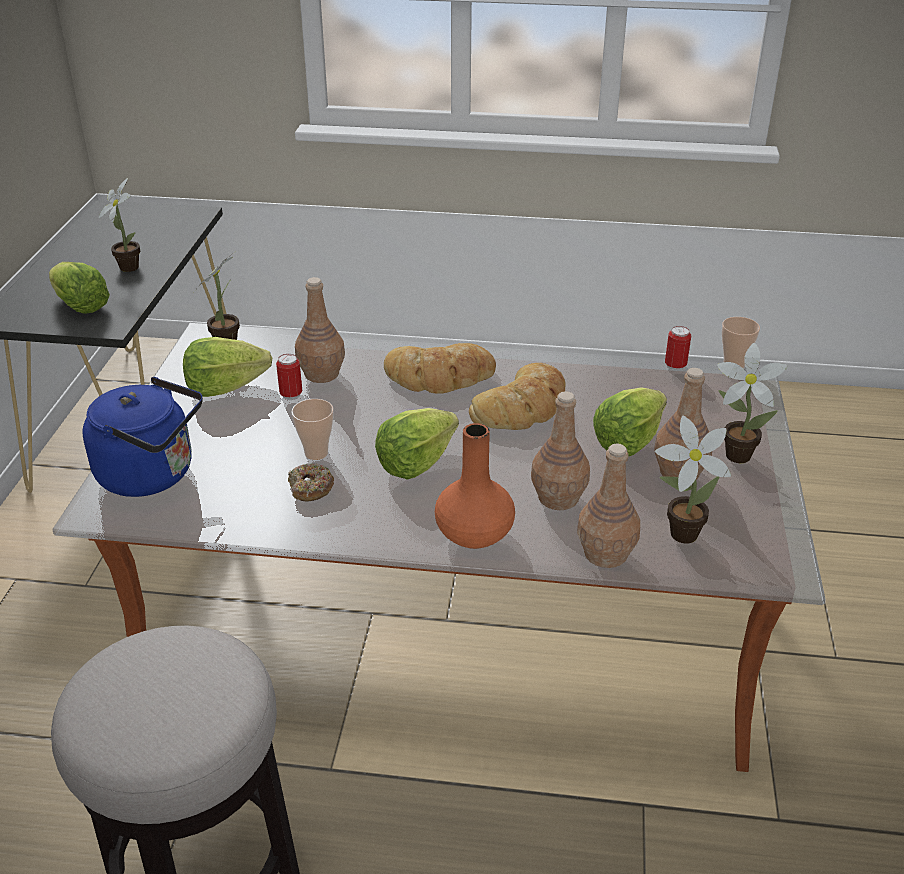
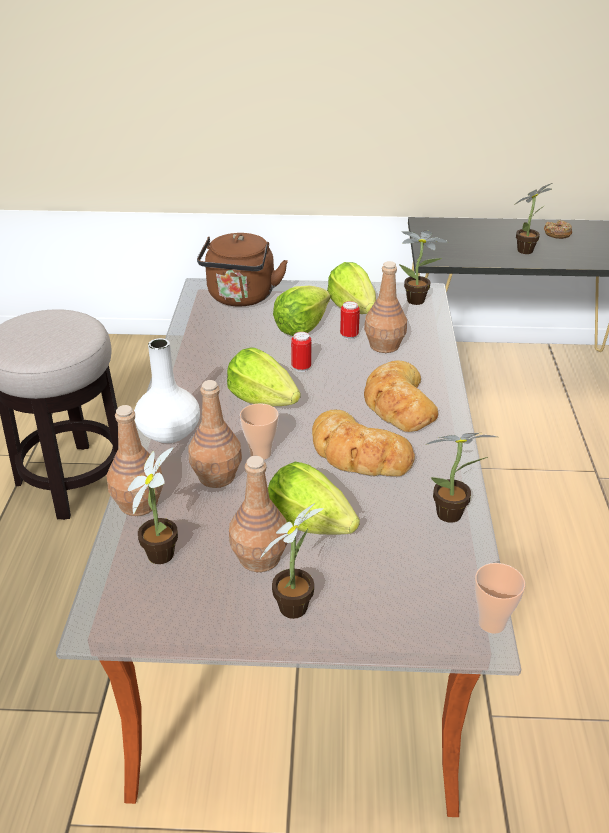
camera: 85 degrees right, 0 degrees up
lettuce [49,262,110,314] -> lettuce moved to [273,286,330,336]
blue kettle [82,377,203,497] -> brown kettle [197,233,288,306]
donut [288,463,334,502] -> donut moved to [544,220,572,239]
cup [291,399,334,460] -> cup moved to [240,403,279,460]
orange vase [435,423,515,549] -> white vase [134,338,200,443]
can [665,326,691,371] -> can moved to [291,332,311,372]
none -> potted plant [426,433,497,523]

